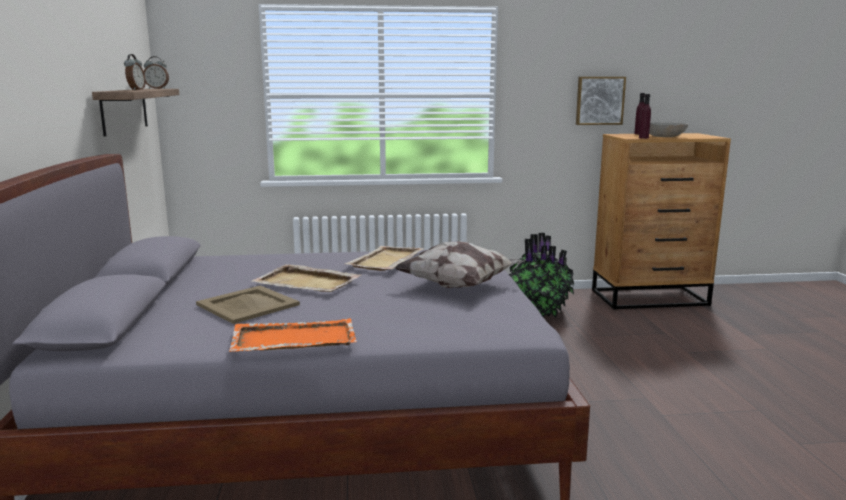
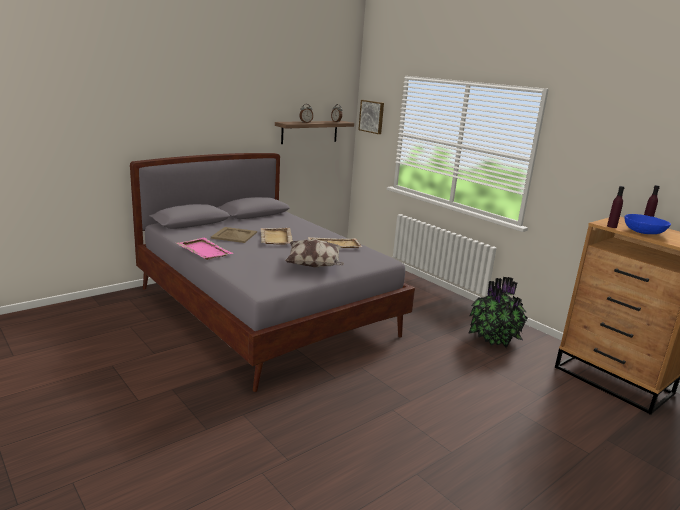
camera: 55 degrees right, 5 degrees up
orange tray [229,318,357,352] -> pink tray [176,238,234,260]
picture [576,77,626,125] -> picture moved to [358,100,384,134]
grey bowl [649,122,688,137] -> blue bowl [625,214,671,234]

